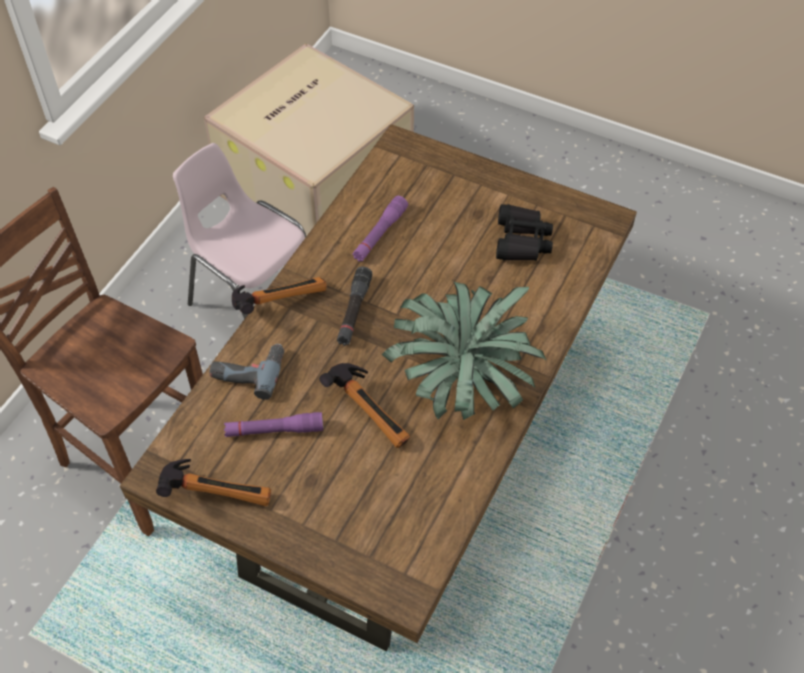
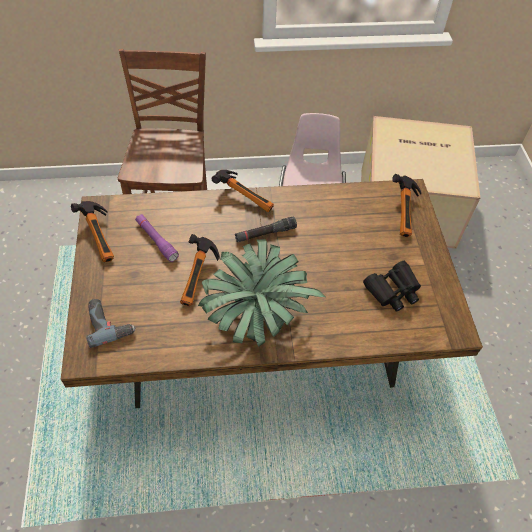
camera: 55 degrees right, 0 degrees up
power drill [209,344,284,400] -> power drill moved to [86,299,136,348]
purple flashlight [352,196,408,262] -> none
none -> hammer [392,174,422,237]

